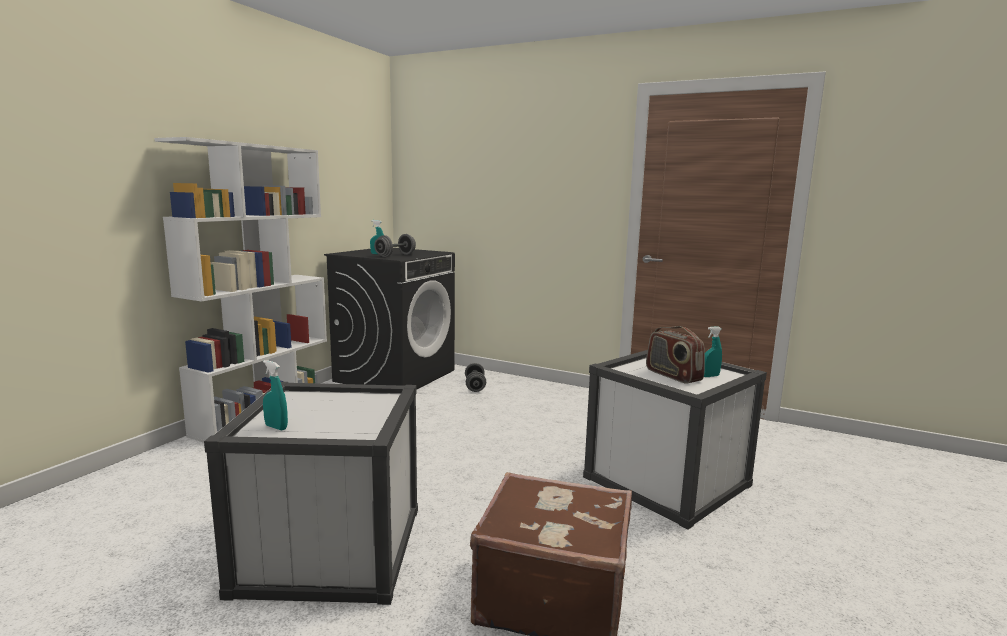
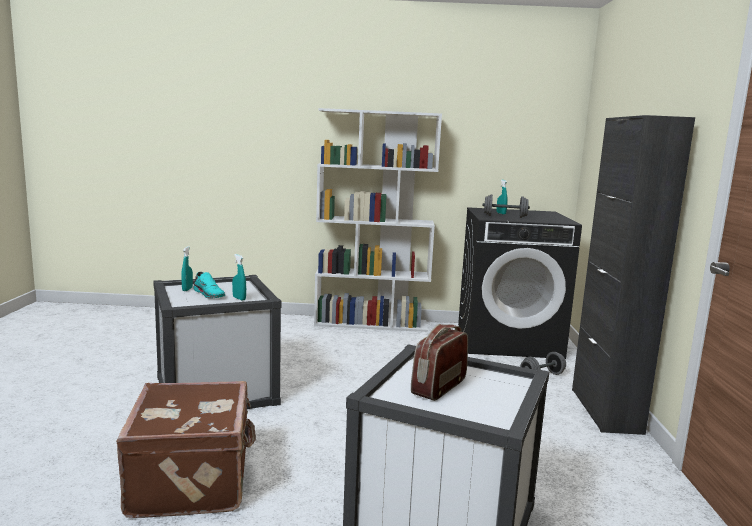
camera: 65 degrees right, 0 degrees up
turquoise spray bottle [704,326,722,377] -> turquoise spray bottle moved to [232,254,246,301]
none -> turquoise shoe [193,272,225,299]
none -> black cabinet [572,115,695,435]

